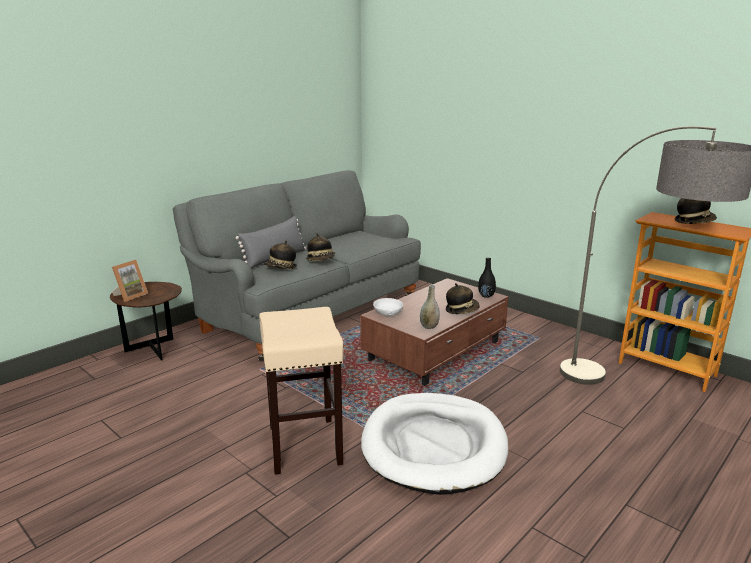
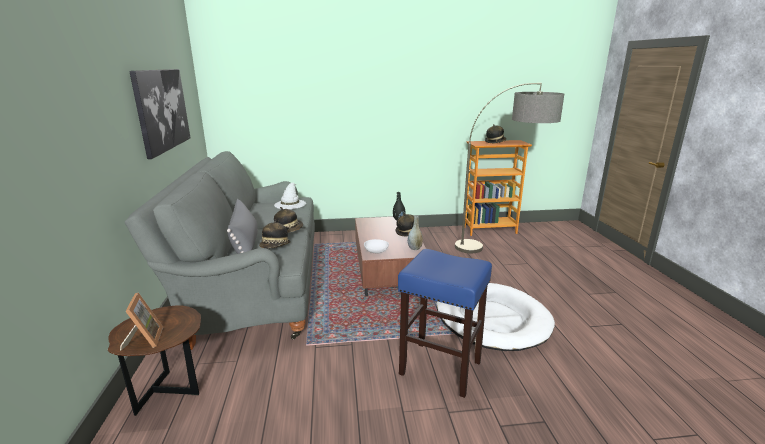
camera: 50 degrees left, 0 degrees up
beige stool [259,307,343,475] -> blue stool [398,249,492,398]
none -> picture [129,69,190,159]
none -> white hat [274,183,306,209]

